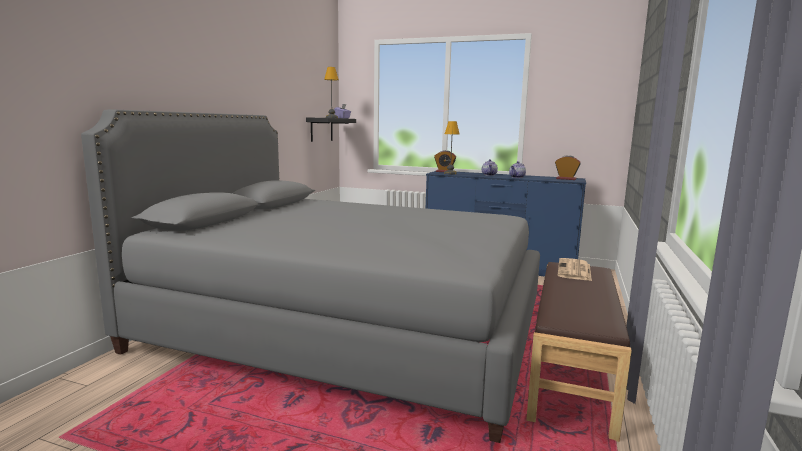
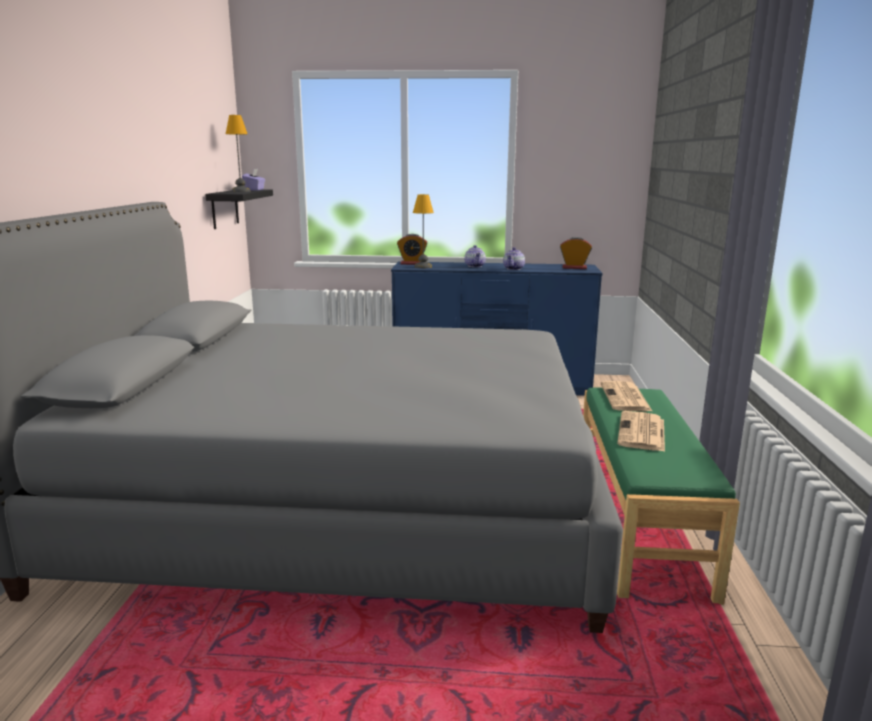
camera: 15 degrees left, 5 degrees up
brown bench [526,262,632,442] -> green bench [583,388,740,605]
none -> newspaper [617,411,665,452]

